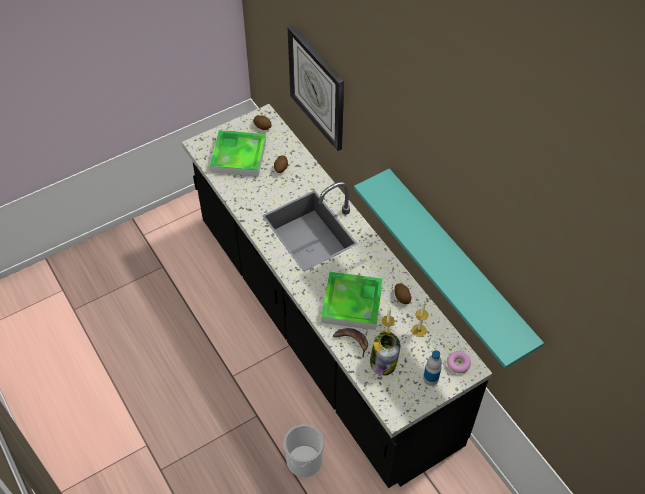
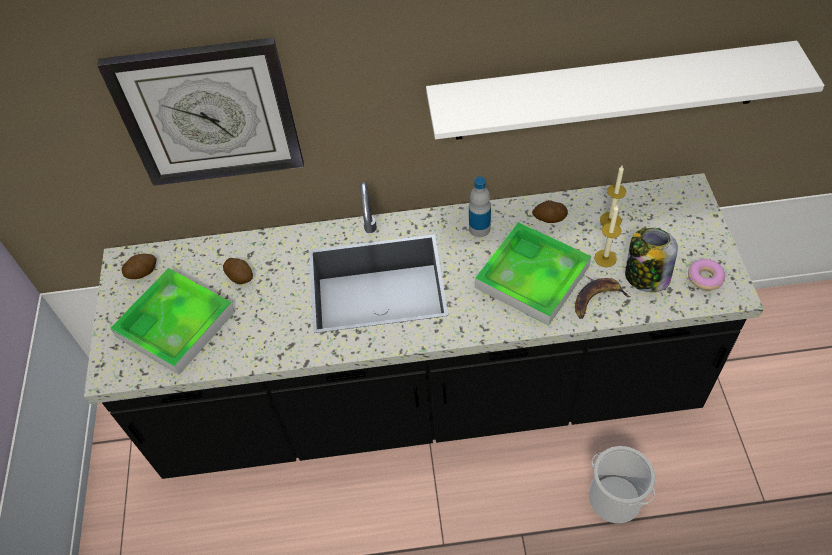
camera: 60 degrees left, 0 degrees up
turquoise shelf [354,169,544,369] -> white shelf [426,41,825,140]
bottle [423,350,442,386] -> bottle moved to [469,176,491,237]
donut [447,351,471,373] -> donut moved to [688,259,725,290]

